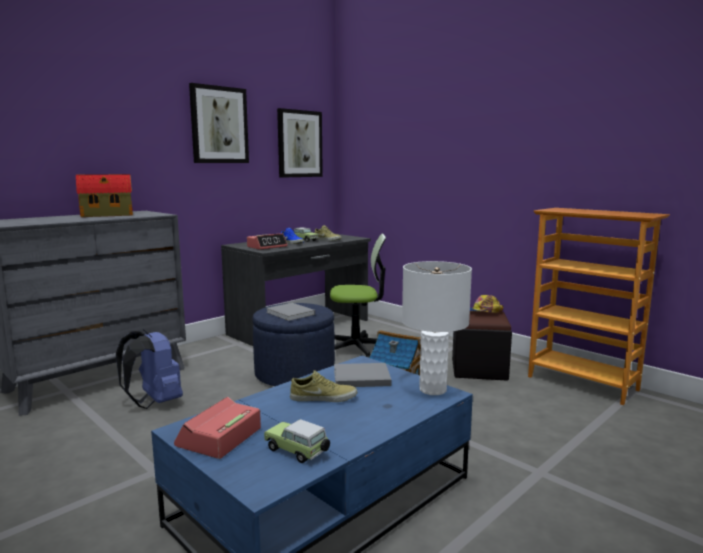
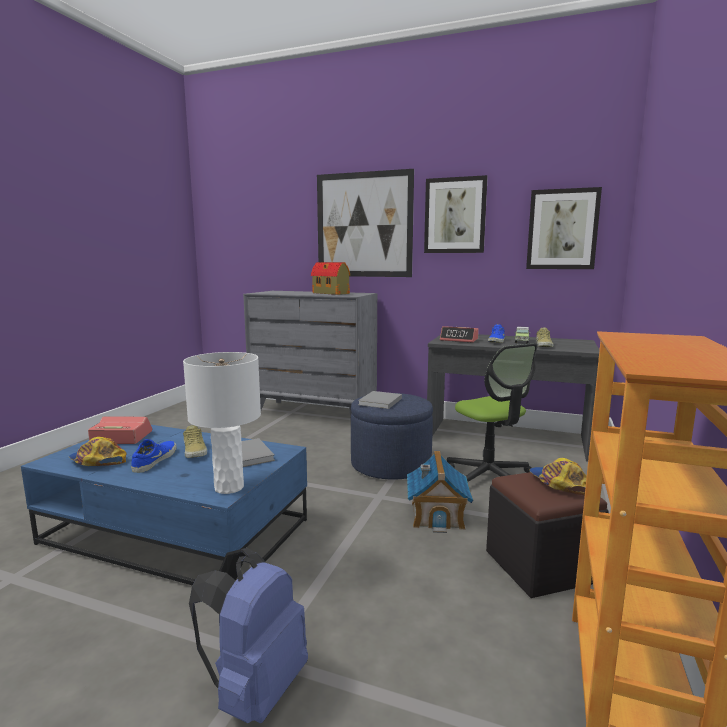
camera: 65 degrees right, 0 degrees up
blue backpack [116,329,183,409] -> blue backpack moved to [189,548,308,723]
toy car [264,419,330,463] -> cap [69,437,126,466]
none -> blue shoe [131,439,176,473]
none -> picture [317,169,414,277]

